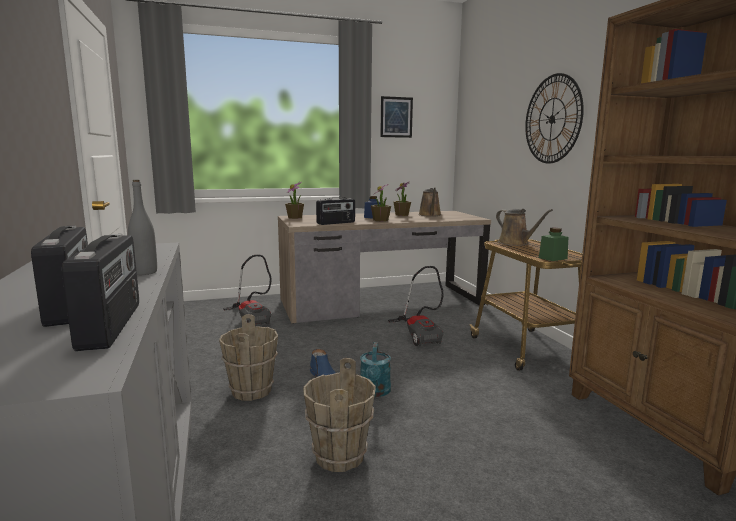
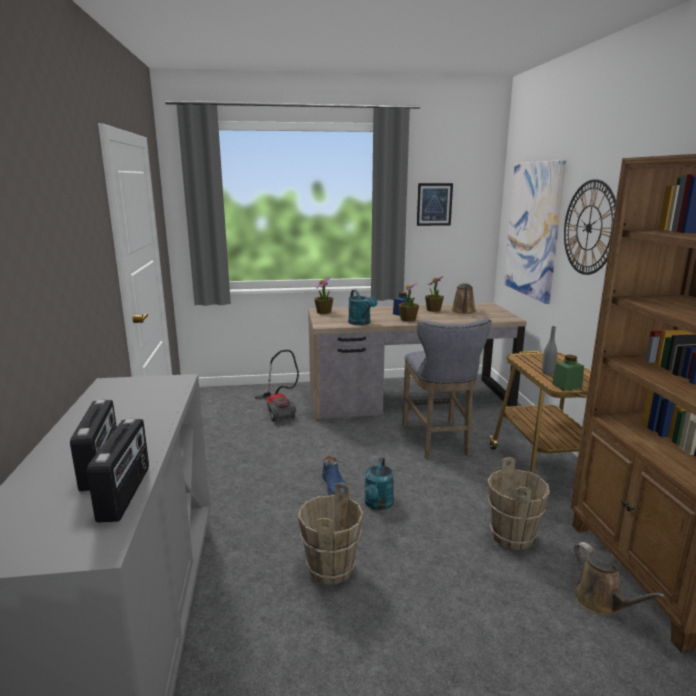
camera: 10 degrees right, 5 degrees up
grey bottle [128,180,157,275] -> grey bottle moved to [542,326,557,375]
brown bucket [219,314,278,401] -> brown bucket moved to [487,457,550,550]
radio [316,197,355,225] -> turquoise watering can [348,290,377,325]
vacuum cleaner [388,266,444,346] -> grey stool [403,318,492,458]
brown watering can [496,209,553,246] -> brown watering can moved to [573,542,666,616]
none -> picture [504,160,566,304]

